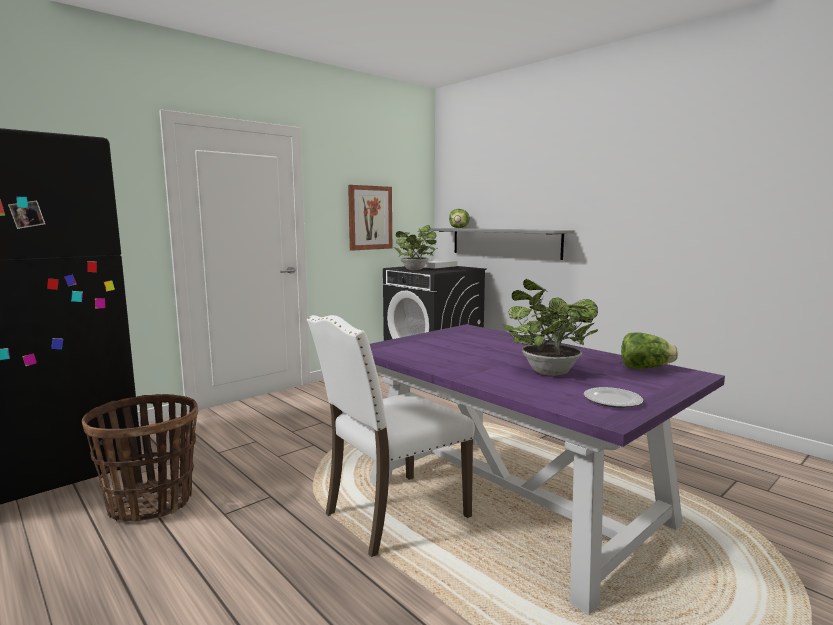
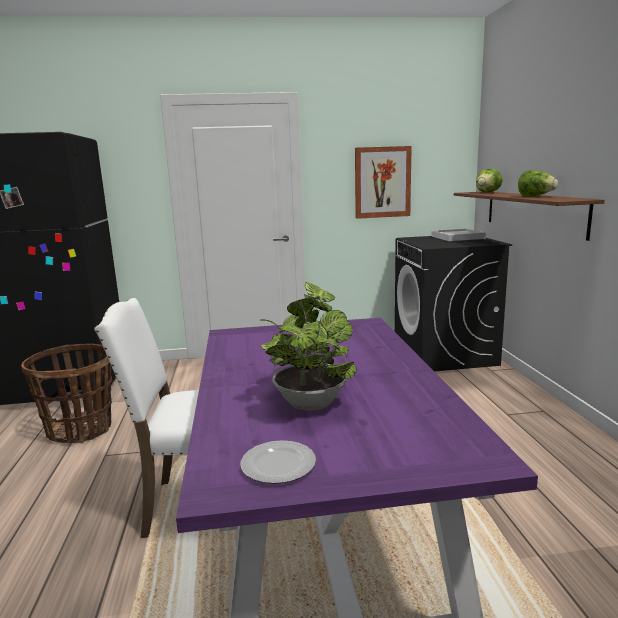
camera: 35 degrees right, 5 degrees up
potted plant [394,225,438,270] -> none
grey shelf [430,228,574,260] -> brown shelf [454,192,605,241]
lettuce [621,333,678,369] -> lettuce moved to [518,170,558,197]

